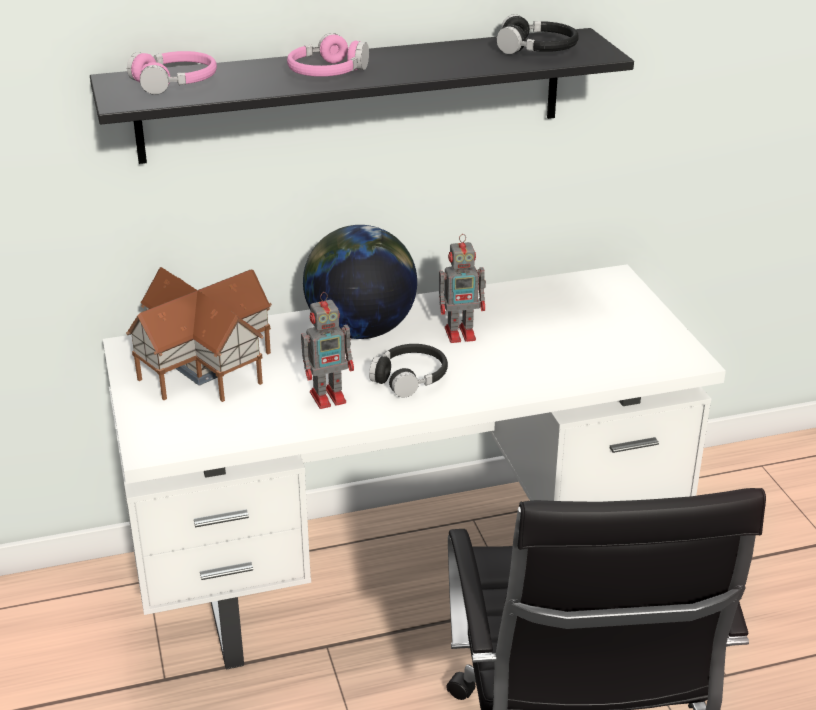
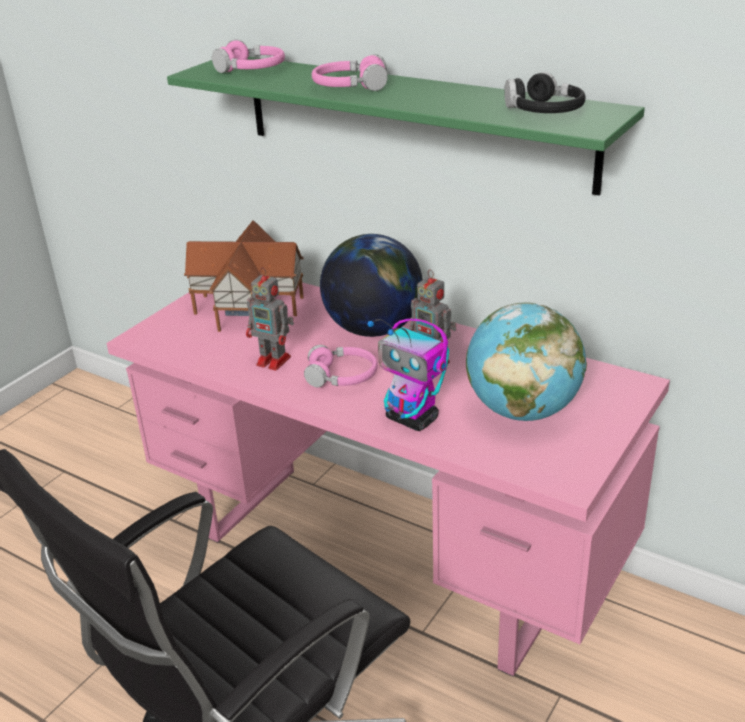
camera: 50 degrees right, 0 degrees up
black shelf [90,28,634,164] -> green shelf [167,57,645,195]
white desk [103,264,726,670] -> pink desk [106,282,670,677]
black headphones [369,344,448,397] -> pink headphones [304,345,378,387]
none -> toy robot [367,319,449,431]
none -> globe [466,302,587,421]

